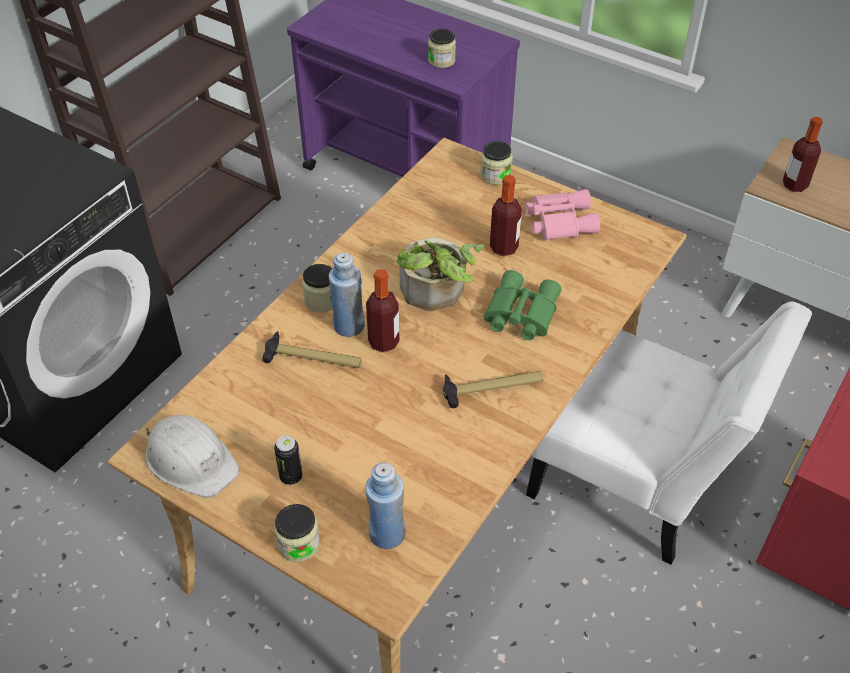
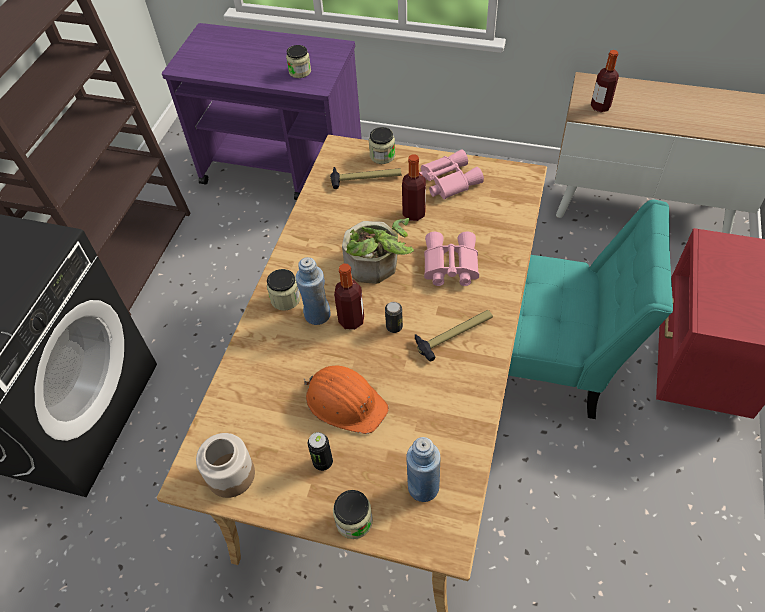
camera: 15 degrees left, 5 degrees up
white hard hat [145,415,240,498] -> jar [196,433,255,498]
hammer [262,331,362,368] -> hammer moved to [330,167,401,189]
green binoculars [484,270,561,340] -> pink binoculars [424,232,479,286]
white chair [526,301,812,565] -> turquoise chair [508,200,673,419]
none -> orange hard hat [304,365,389,434]
none -> can [385,302,403,333]

